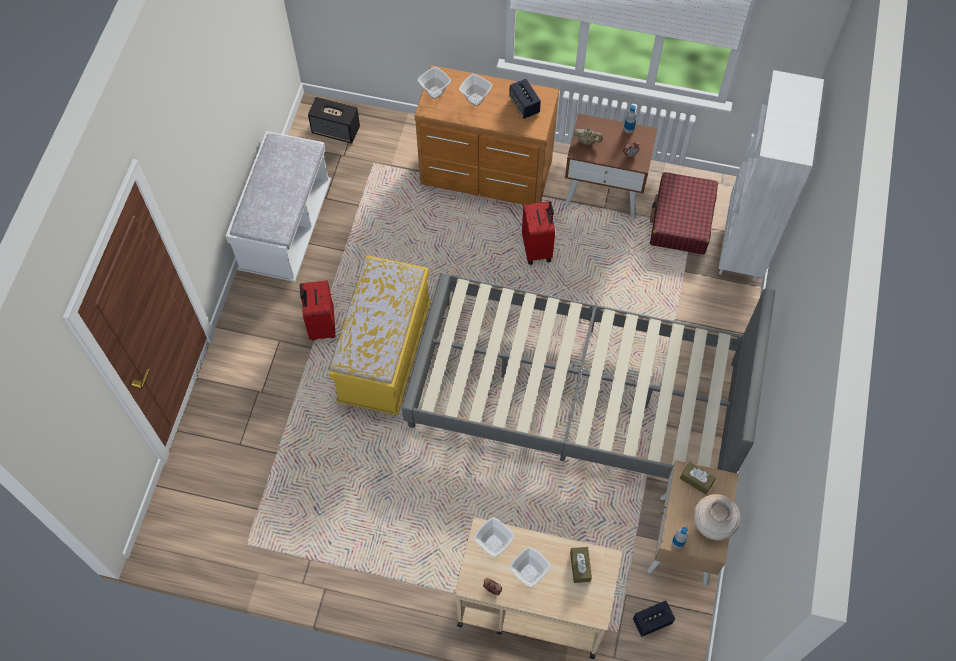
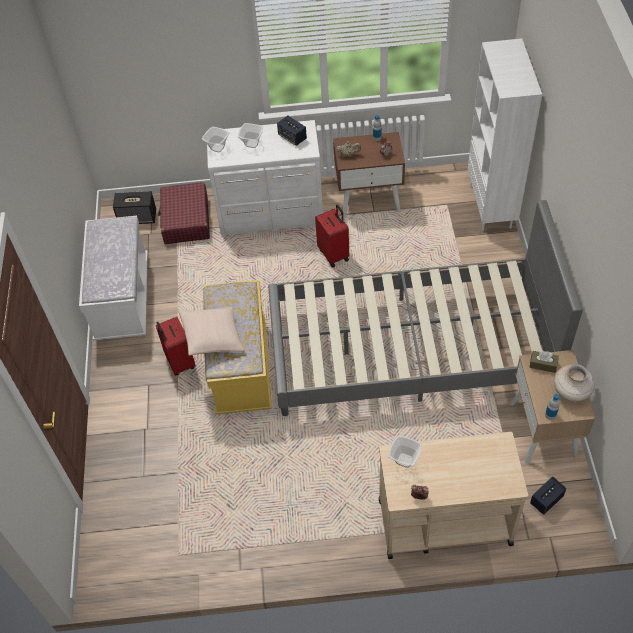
camera: 15 degrees left, 10 degrees down
brown dresser [415,65,559,205] -> white dresser [207,120,323,236]
bowl [509,546,551,587] -> none
brown tissue box [570,547,592,583] -> none
red suitcase [650,172,718,254] -> red suitcase moved to [158,182,210,244]
none -> beige pillow [179,307,245,356]

